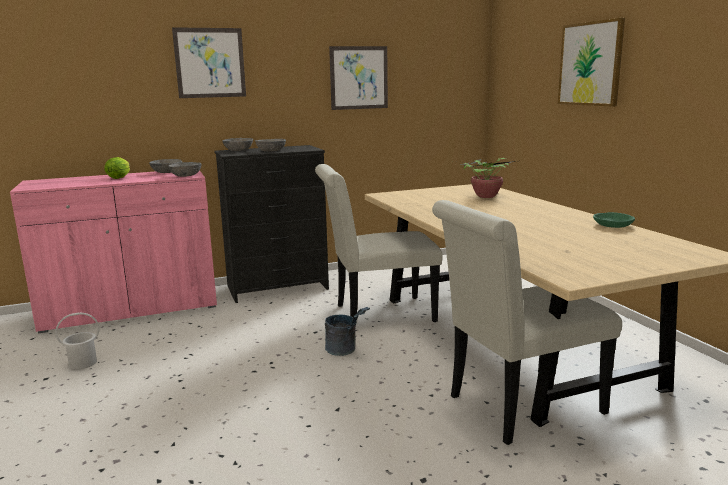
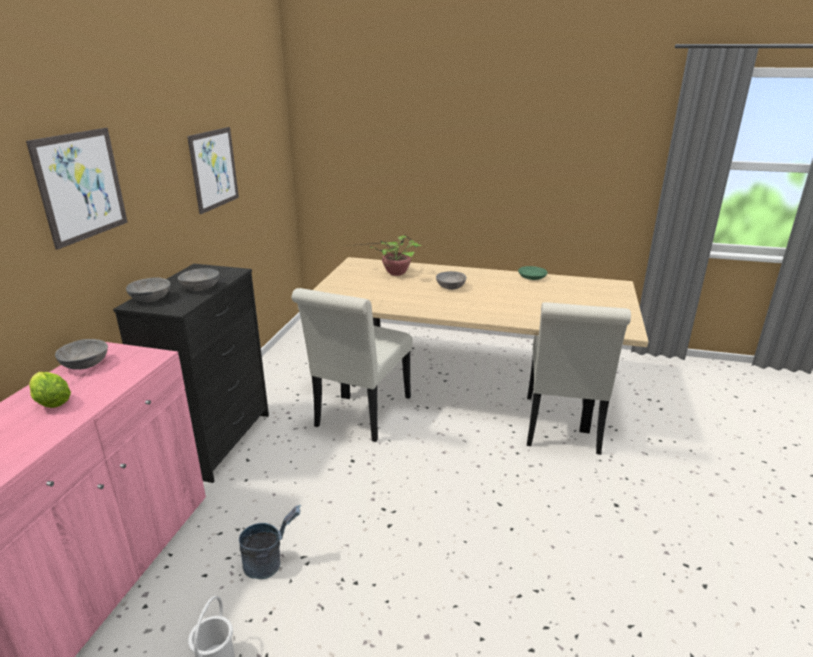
camera: 55 degrees left, 10 degrees up
grey bowl [168,162,201,177] -> grey bowl moved to [436,271,467,290]
grey bucket [325,307,370,356] -> grey bucket moved to [239,505,301,579]
picture [558,18,625,106] -> none

